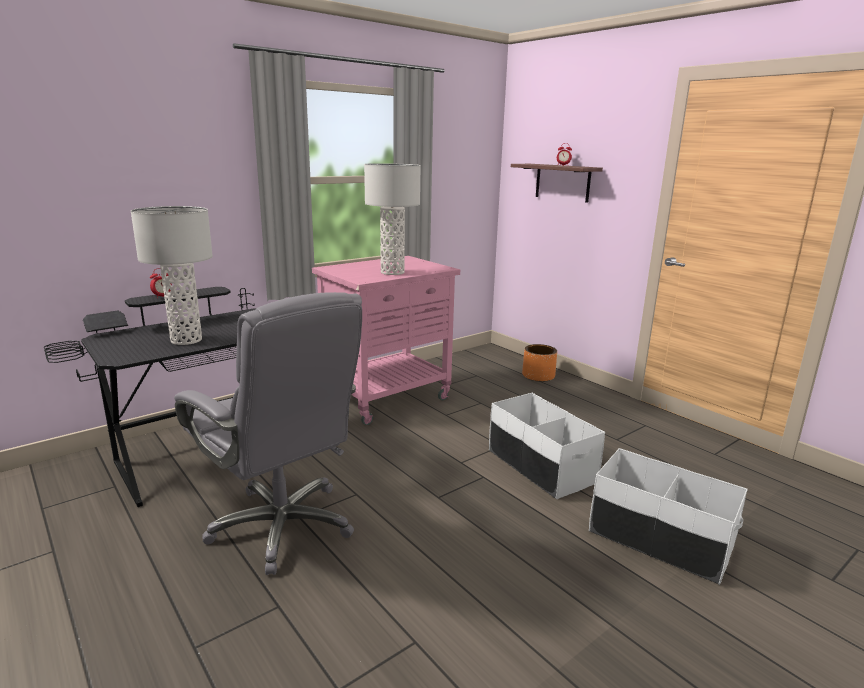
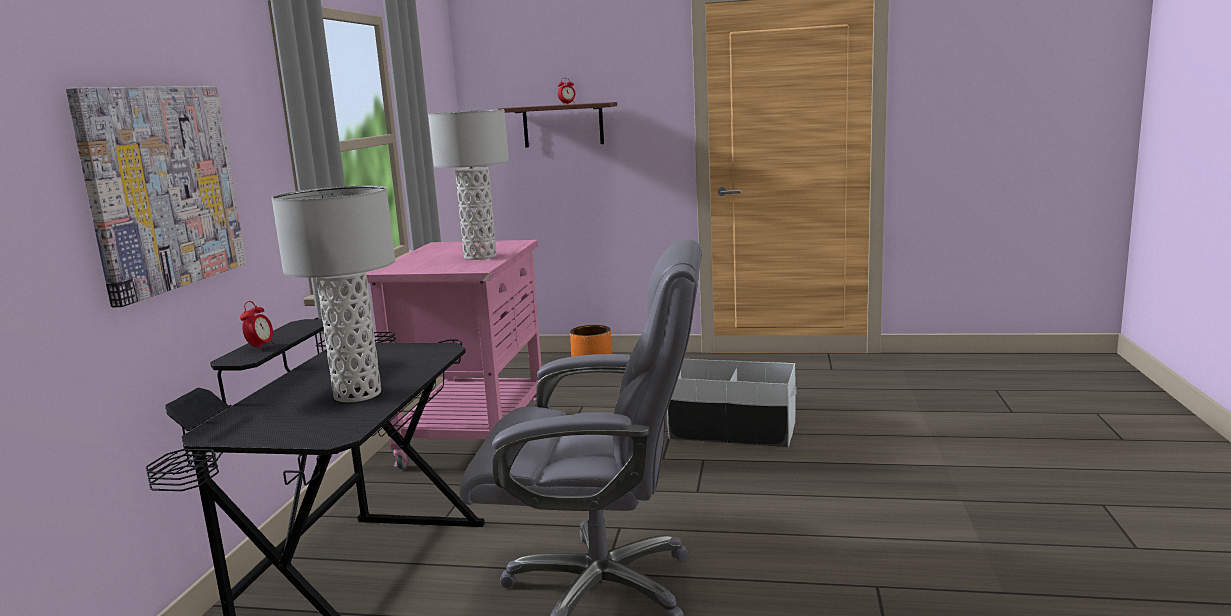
camera: 40 degrees left, 5 degrees down
white storage box [589,448,748,585] -> none
none -> picture [66,86,246,307]

